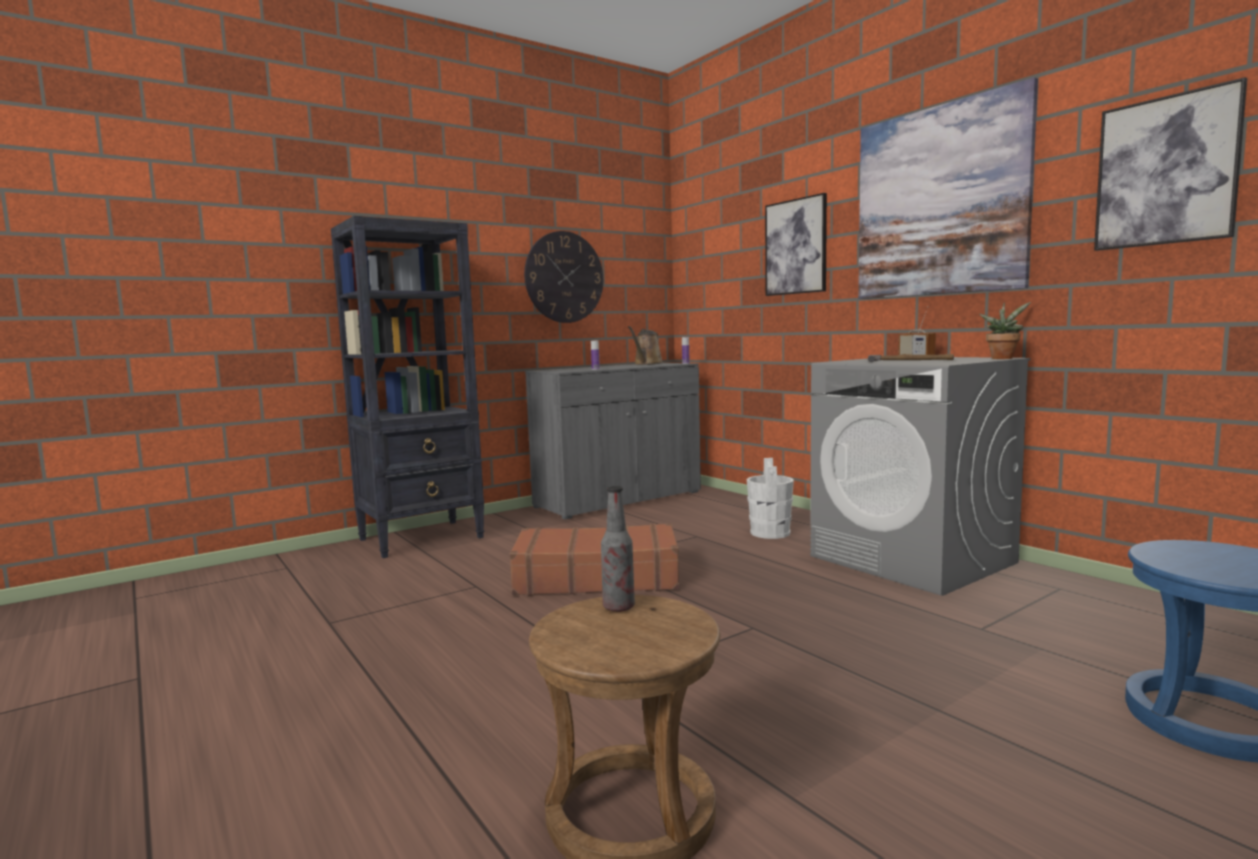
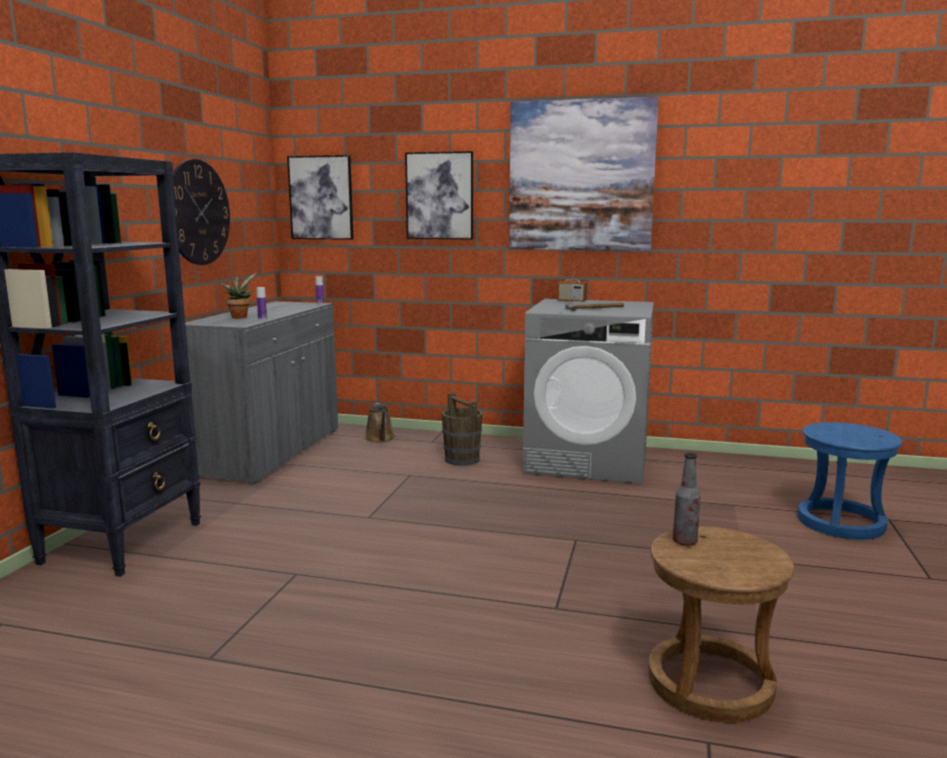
camera: 40 degrees left, 5 degrees up
brown suitcase [509,523,680,596] -> none
brown watering can [628,326,663,365] -> brown watering can moved to [365,403,395,443]
white bucket [747,458,794,539] -> brown bucket [441,393,483,466]
potted plant [979,302,1031,359] -> potted plant moved to [220,273,257,318]
picture [1094,77,1247,251] -> picture moved to [287,155,353,240]

